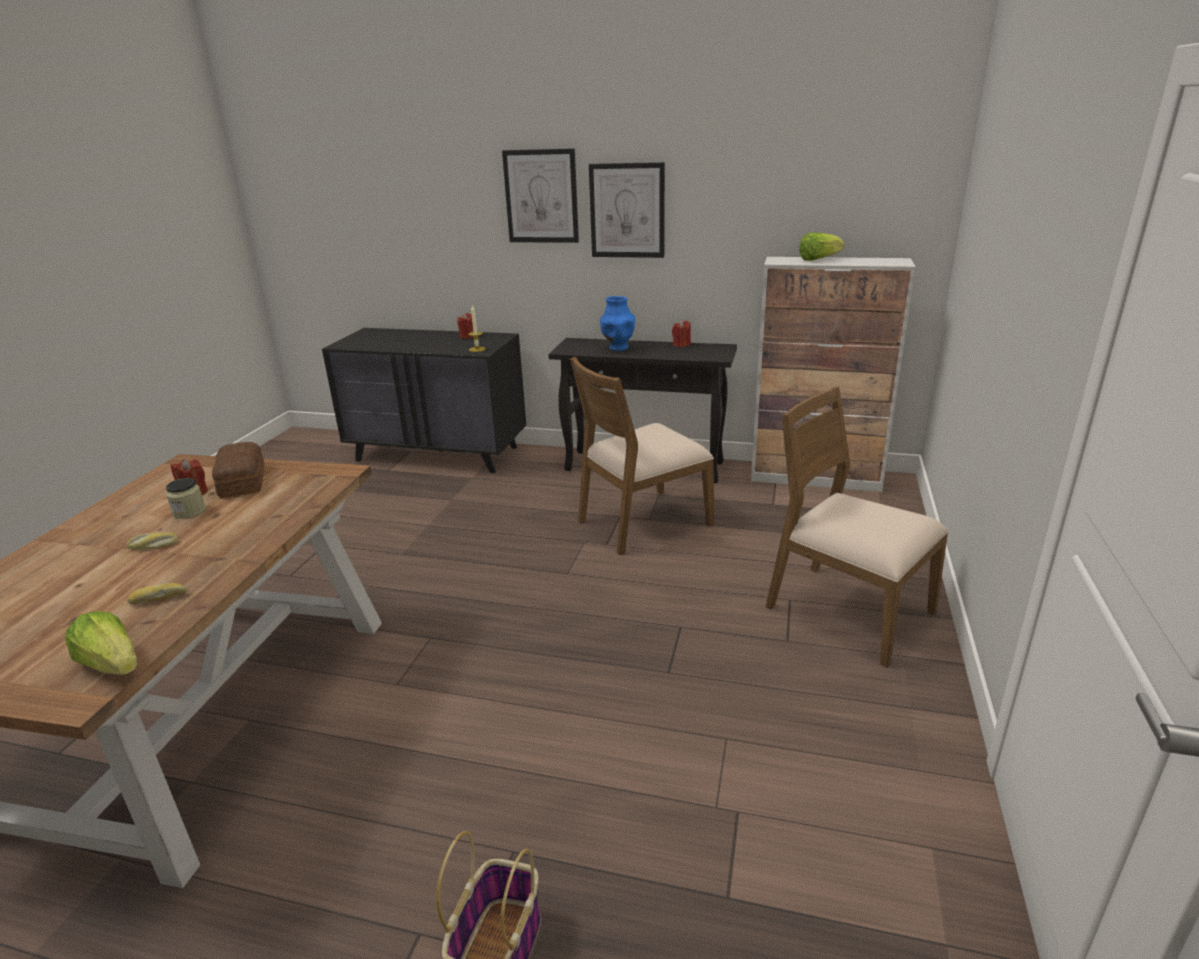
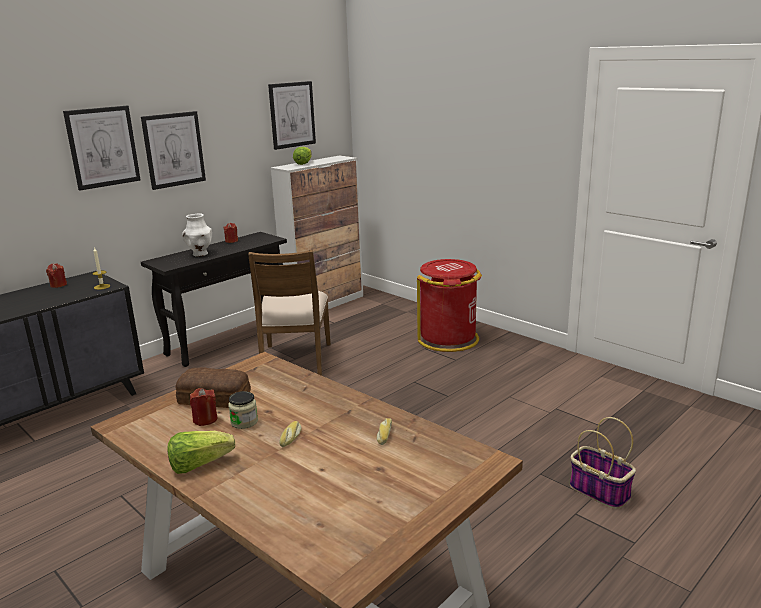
camera: 60 degrees left, 5 degrees down
lettuce [65,611,137,675] -> lettuce moved to [167,431,235,474]
blue vase [600,296,635,351] -> white vase [182,213,212,257]
brown chair [766,387,949,668] -> red trash can [417,259,482,352]
none -> picture [268,81,316,150]

